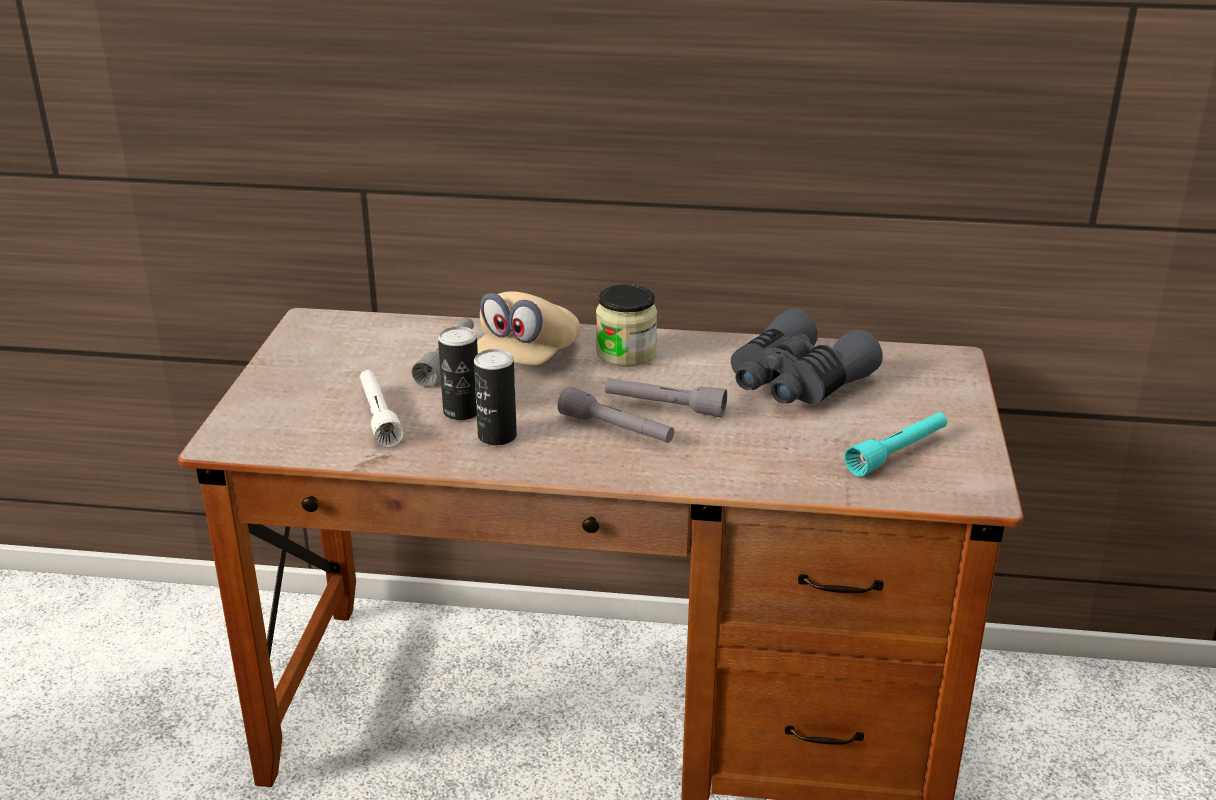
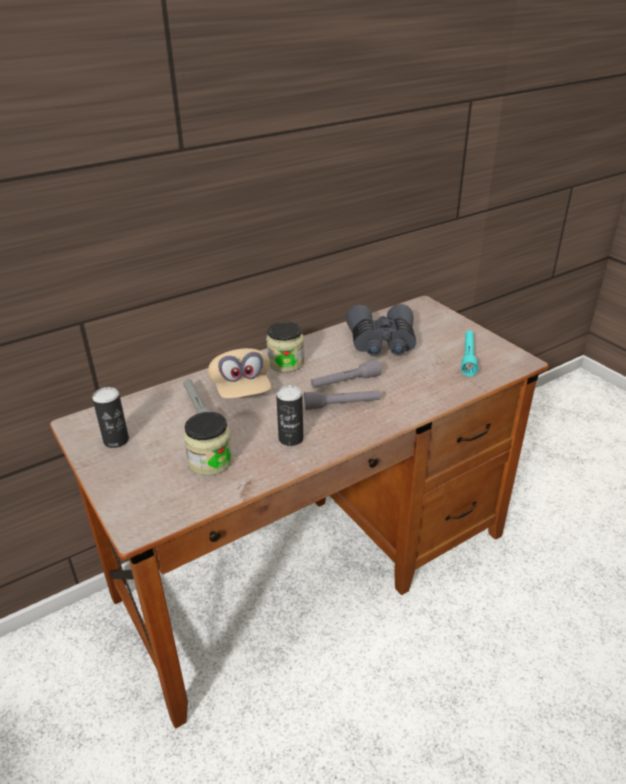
camera: 40 degrees left, 5 degrees up
white flashlight [360,370,404,448] -> jar [184,412,233,476]
can [438,326,478,420] -> can moved to [92,387,129,448]

